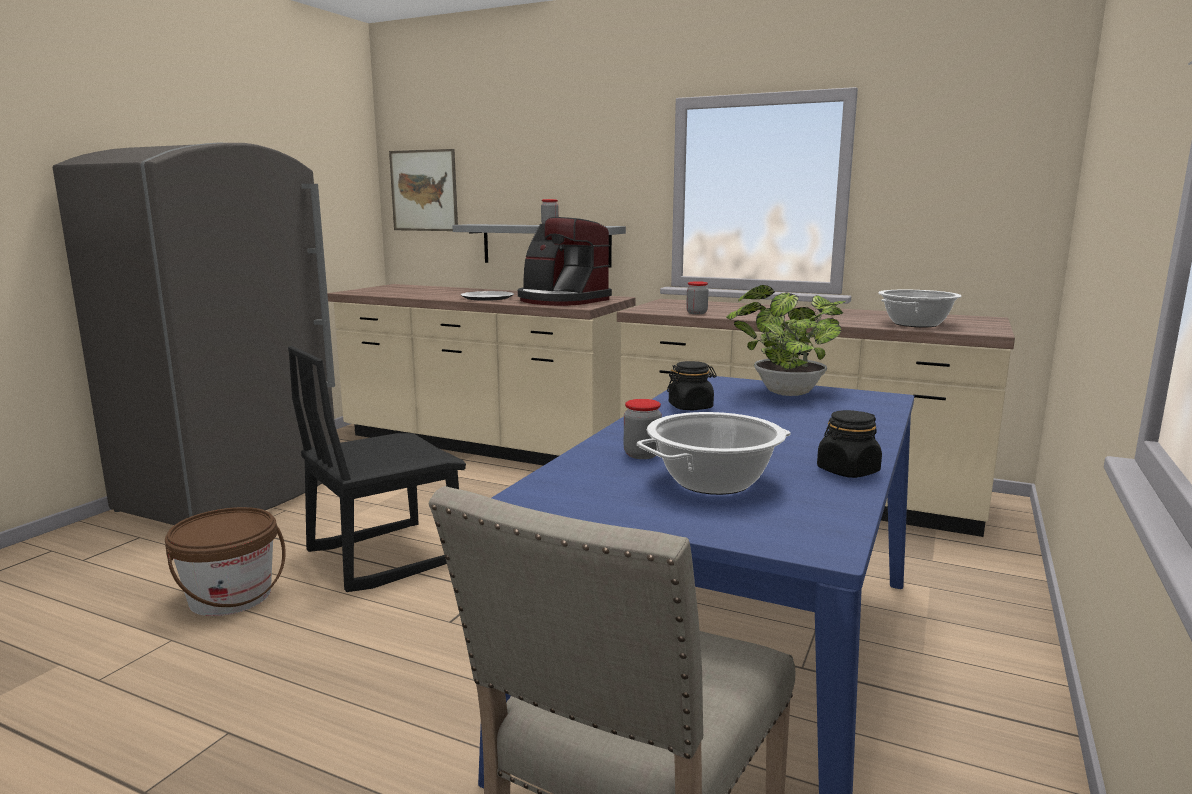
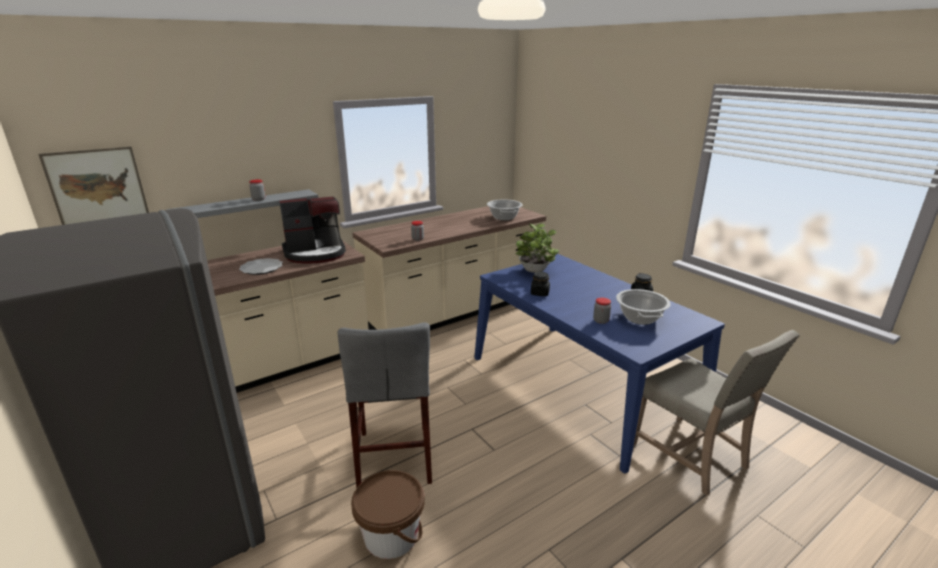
camera: 60 degrees left, 10 degrees up
black chair [288,346,466,592] -> grey stool [337,322,432,488]

